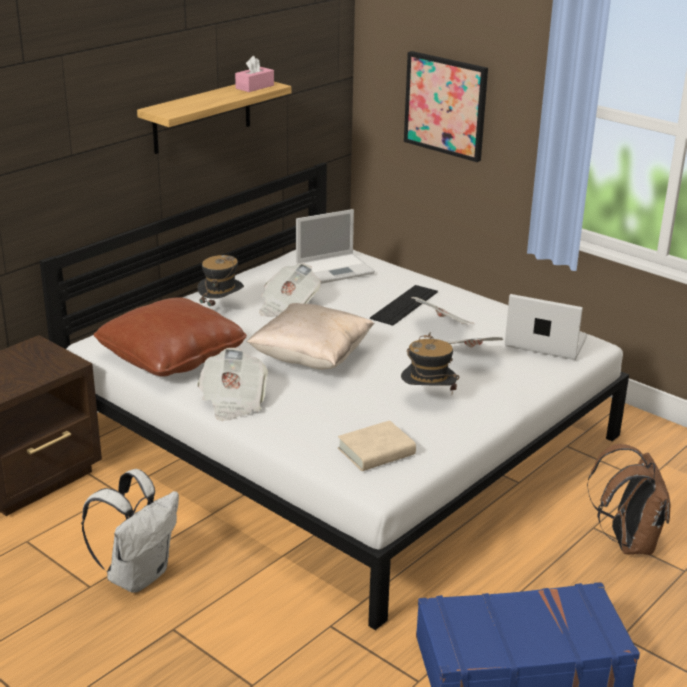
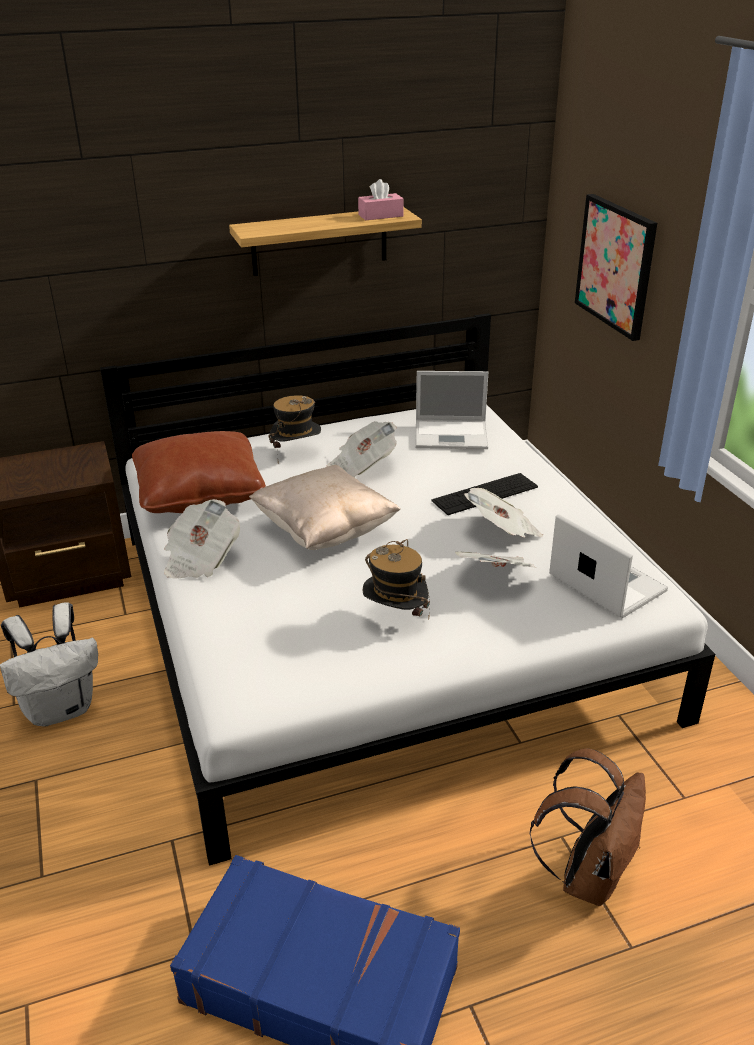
camera: 30 degrees right, 5 degrees up
beige book [338,420,416,471] -> none

